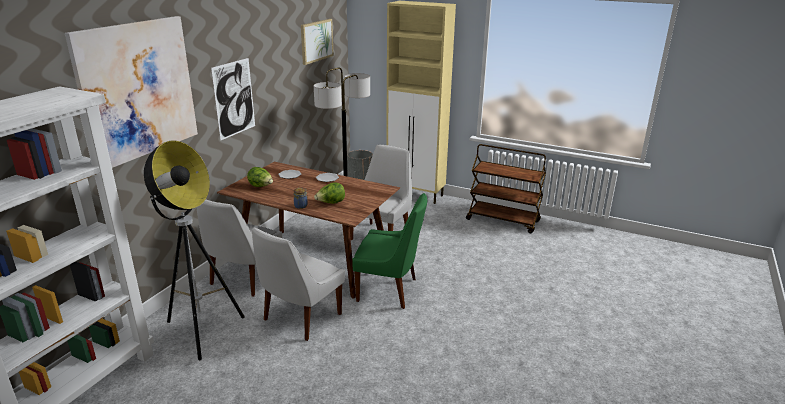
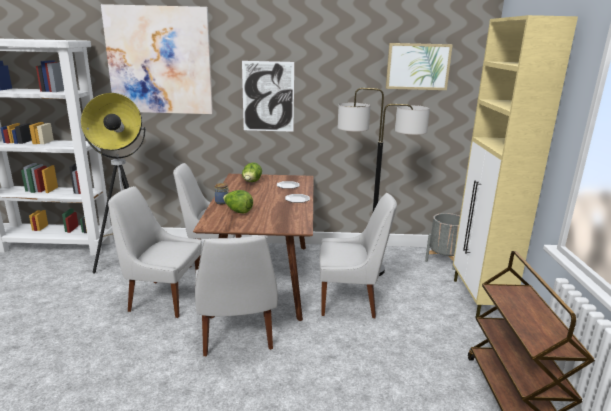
camera: 65 degrees right, 5 degrees down
green chair [352,193,427,309] -> white chair [195,235,278,356]

